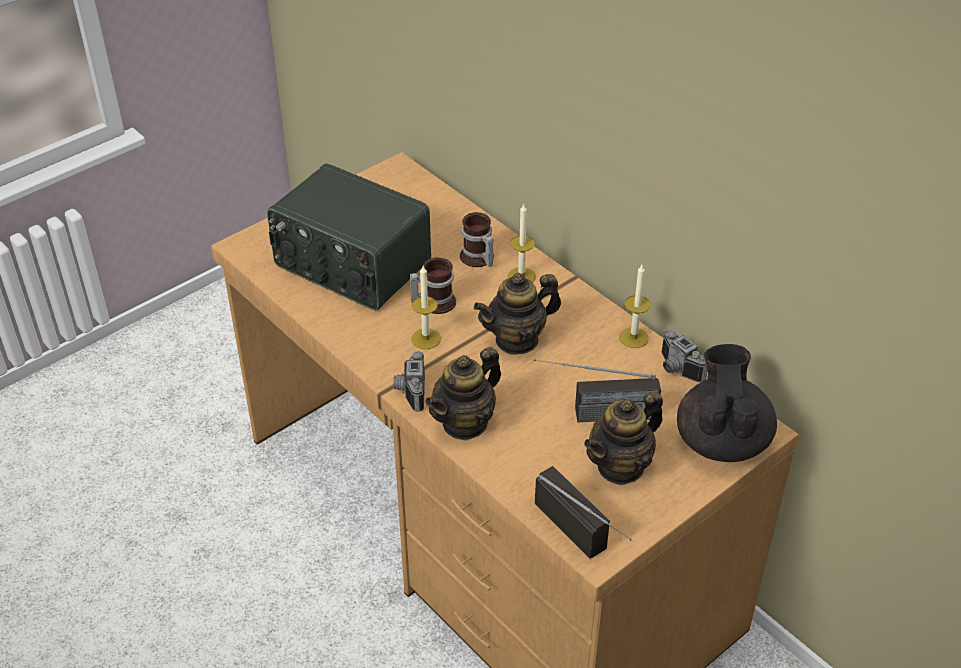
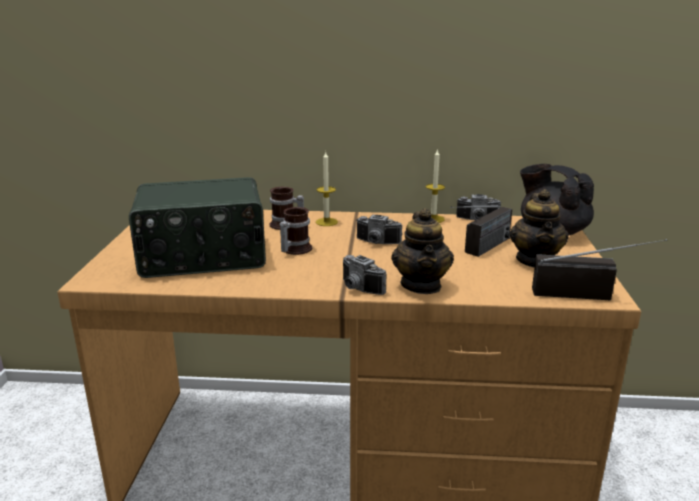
camera: 45 degrees left, 20 degrees down
candle [411,266,441,349] -> none
teapot [474,273,561,355] -> camera [356,215,403,244]

